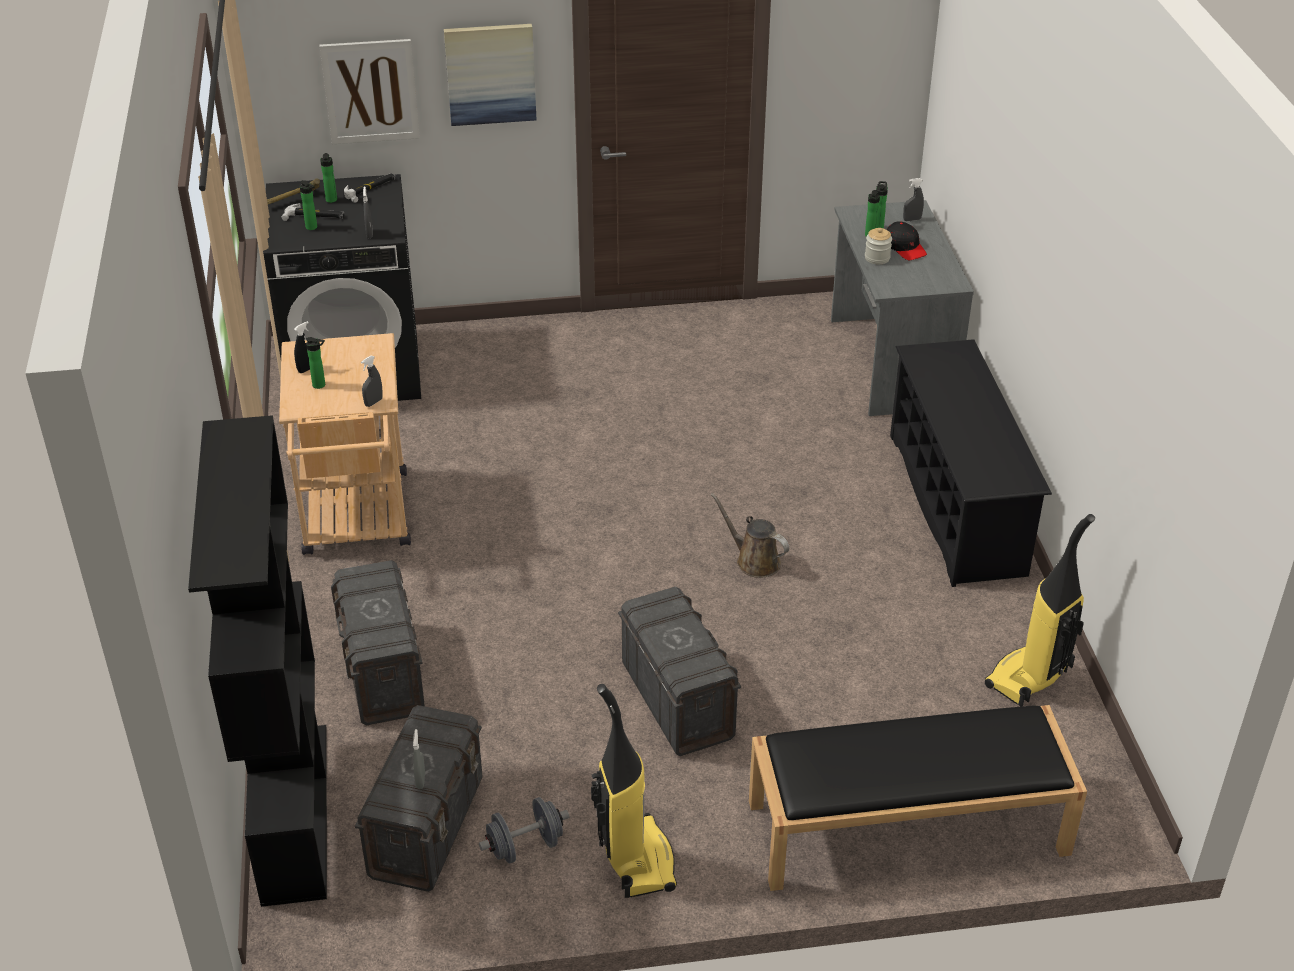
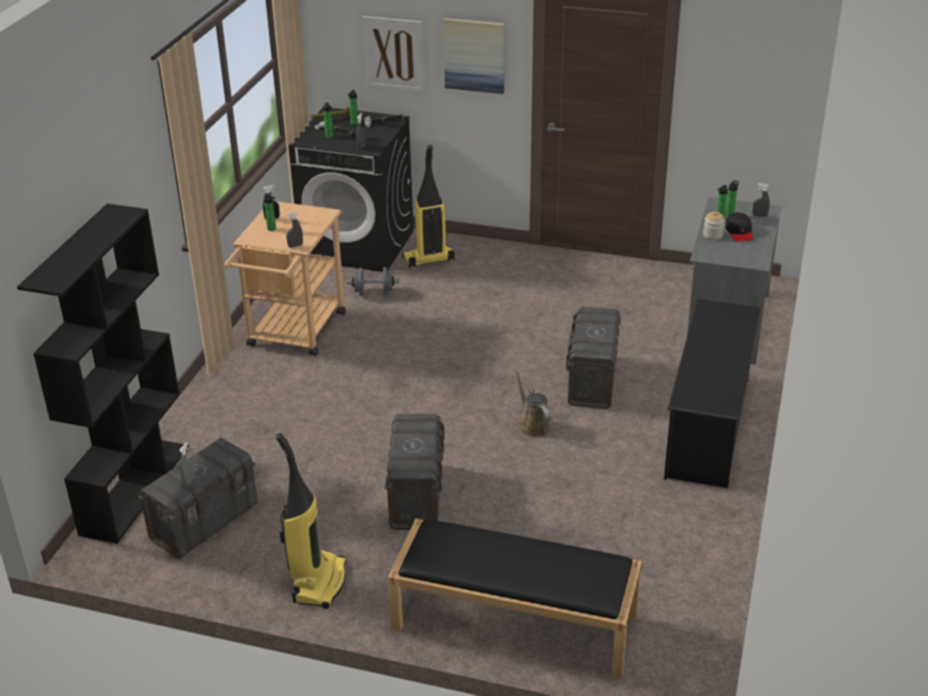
camera: 25 degrees right, 5 degrees down
grey storage box [331,560,425,725] -> grey storage box moved to [566,307,621,409]
grey dumbbell [479,797,569,864] -> grey dumbbell moved to [347,267,399,296]
vacuum cleaner [985,514,1095,707] -> vacuum cleaner moved to [402,145,455,268]

